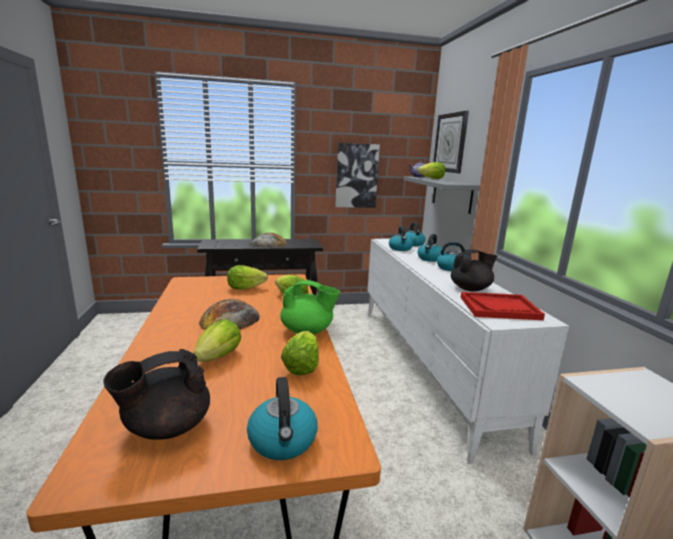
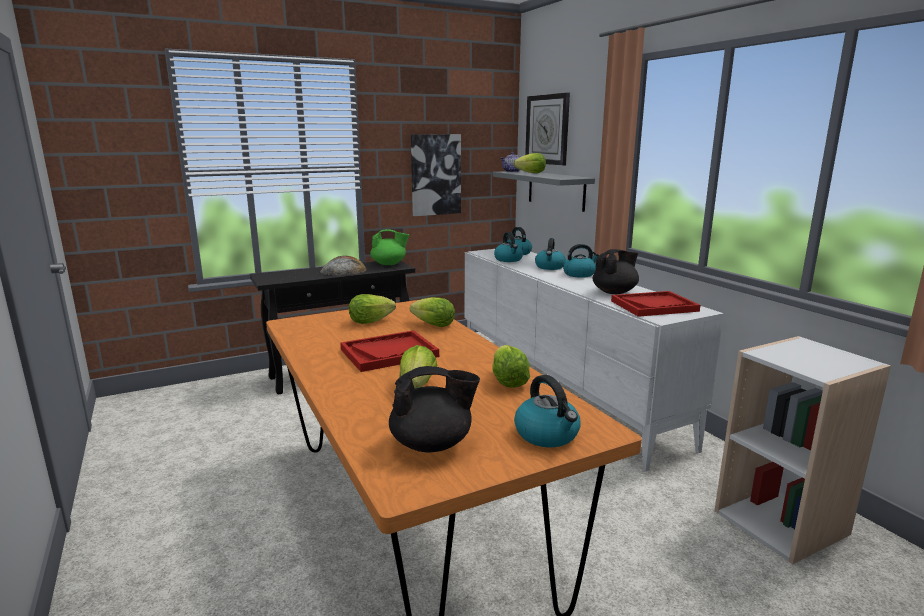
camera: 15 degrees left, 0 degrees up
black teapot [103,349,210,440] -> black teapot turned 135 degrees counterclockwise [389,366,480,452]
bread [199,299,260,330] -> red tray [340,330,439,372]
green teapot [280,280,340,334] -> green teapot moved to [370,229,409,265]

